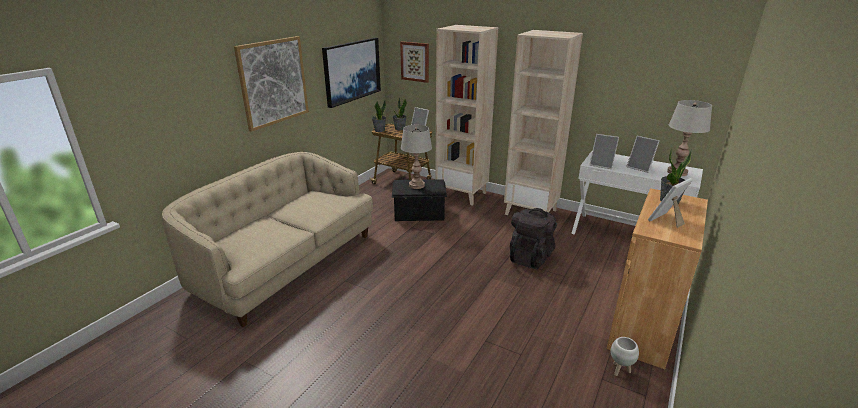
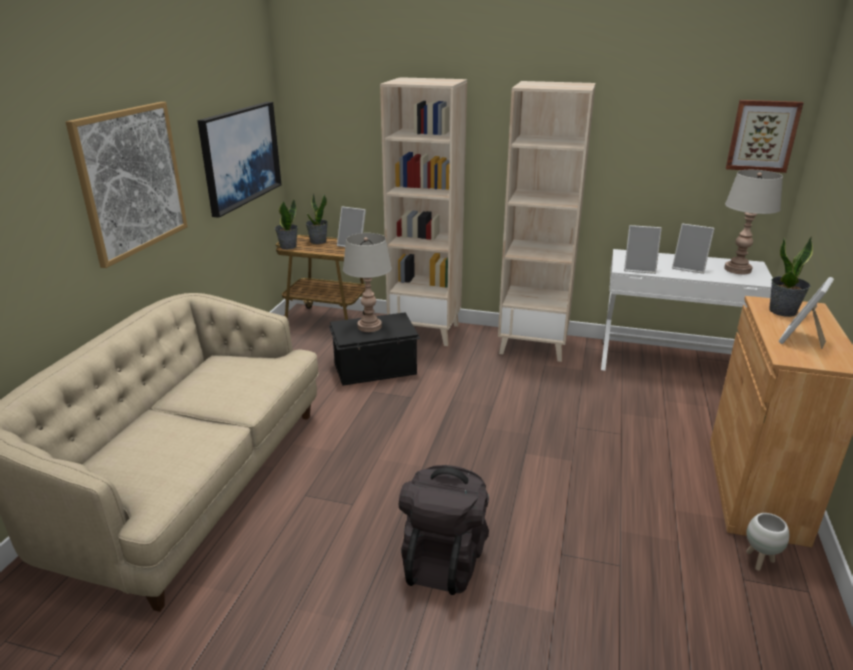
camera: 15 degrees left, 0 degrees up
picture [400,41,429,83] -> picture moved to [726,100,803,173]
black backpack [510,208,557,269] -> black backpack moved to [399,465,489,595]

